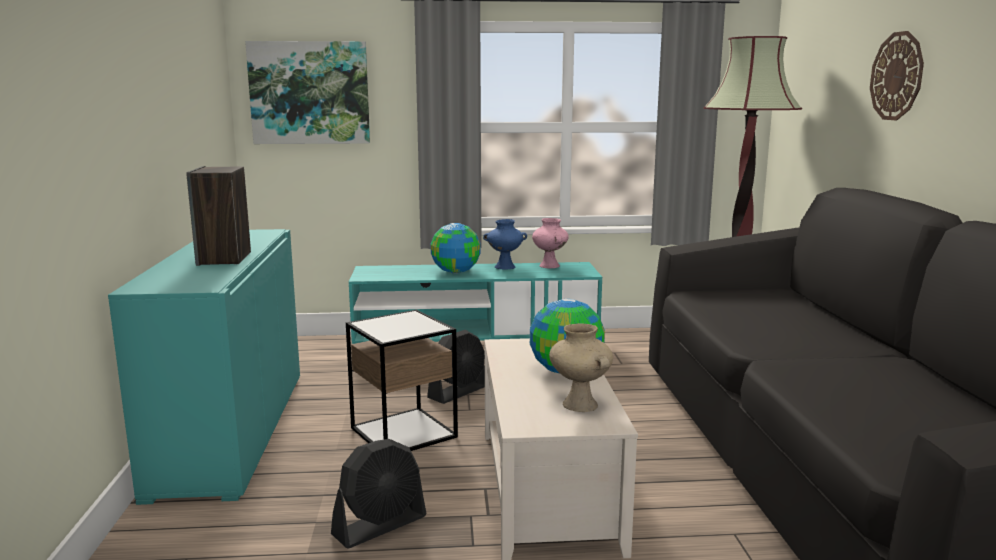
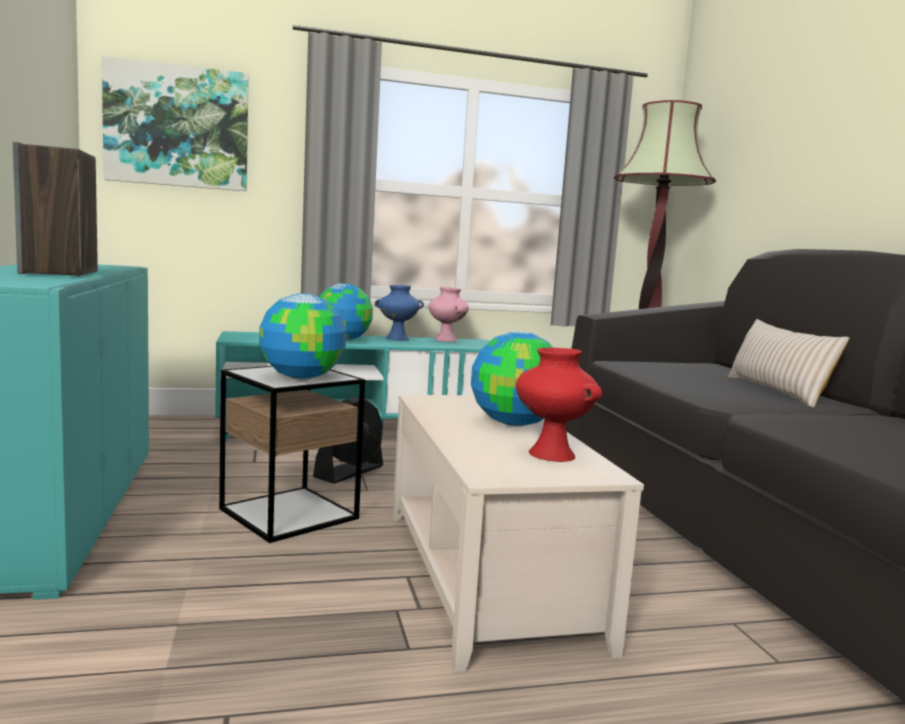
camera: 10 degrees left, 5 degrees down
black fan [331,439,427,548] -> none
beige vase [549,323,613,412] -> red vase [516,348,602,462]
wall clock [870,31,924,120] -> none
none -> globe [259,293,346,380]
none -> beige pillow [728,319,850,407]

